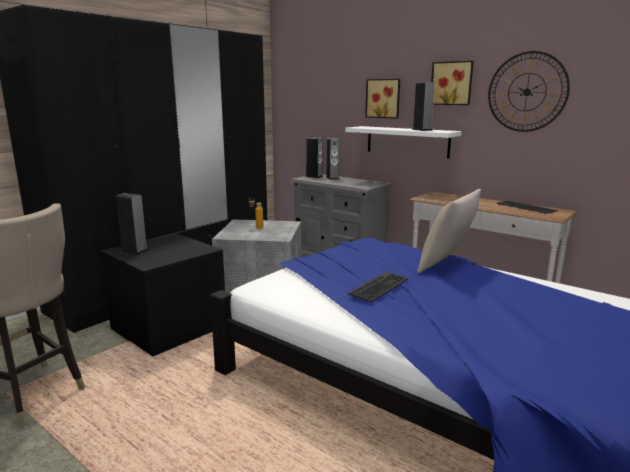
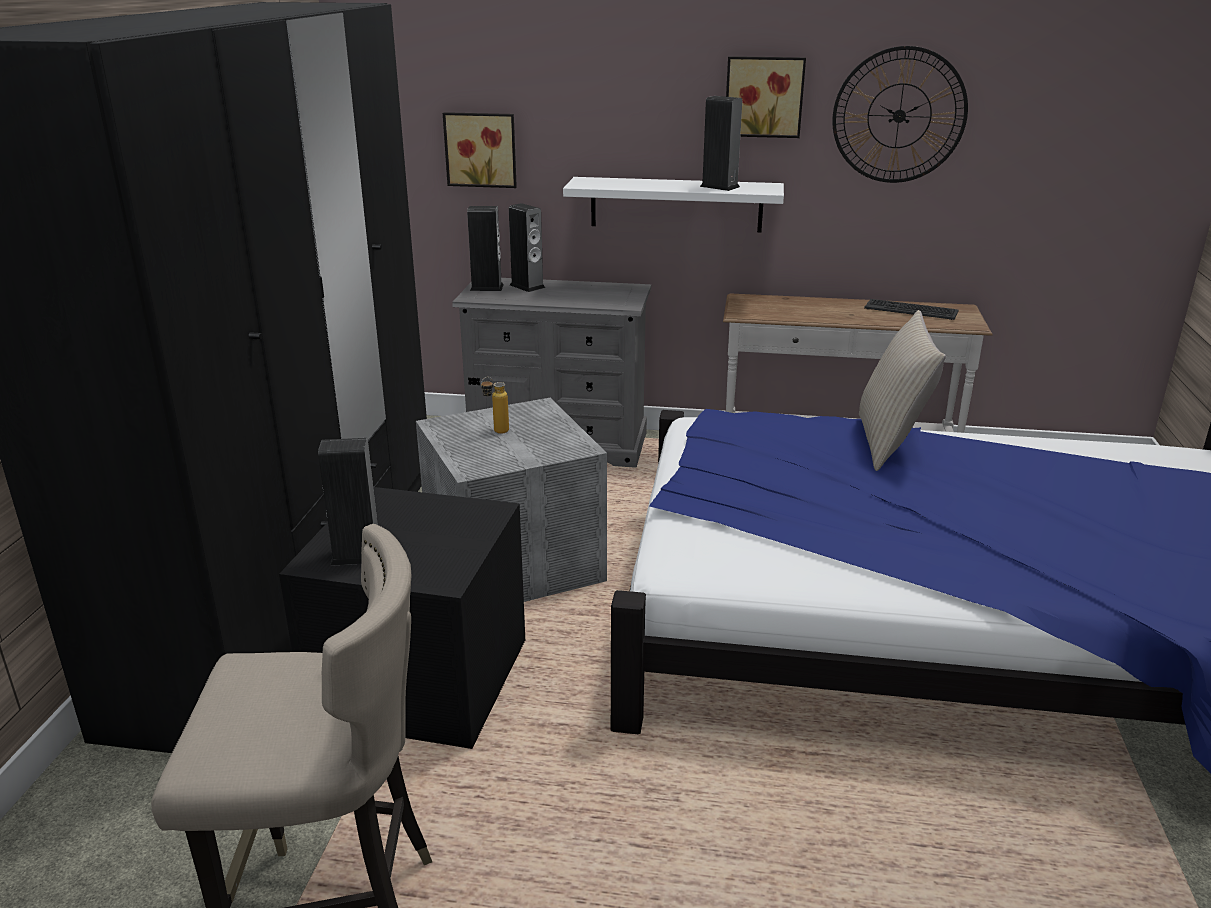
camera: 30 degrees left, 10 degrees up
keyboard [348,272,408,302] -> none
picture [365,79,400,119] -> picture moved to [443,112,517,188]

